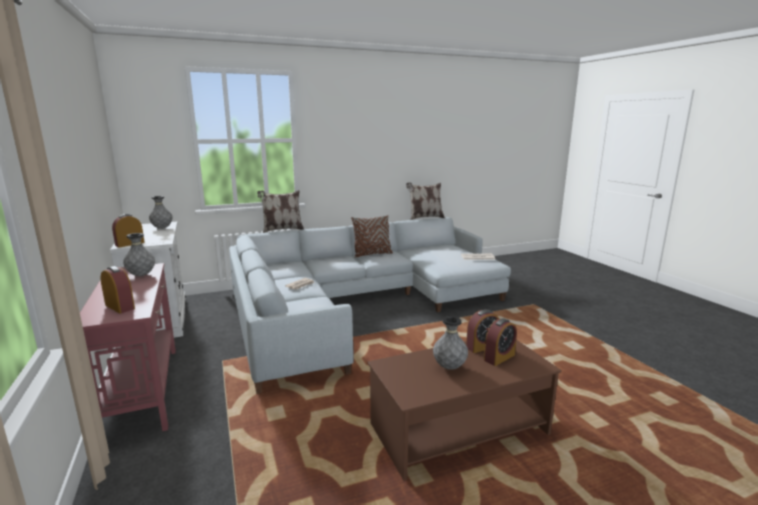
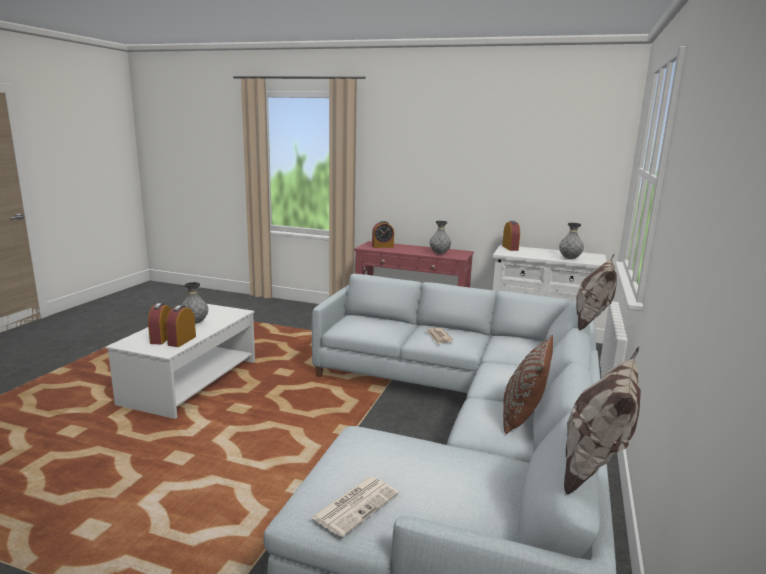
camera: 130 degrees right, 0 degrees up
brown coffee table [367,340,562,481] -> white coffee table [105,304,255,419]

